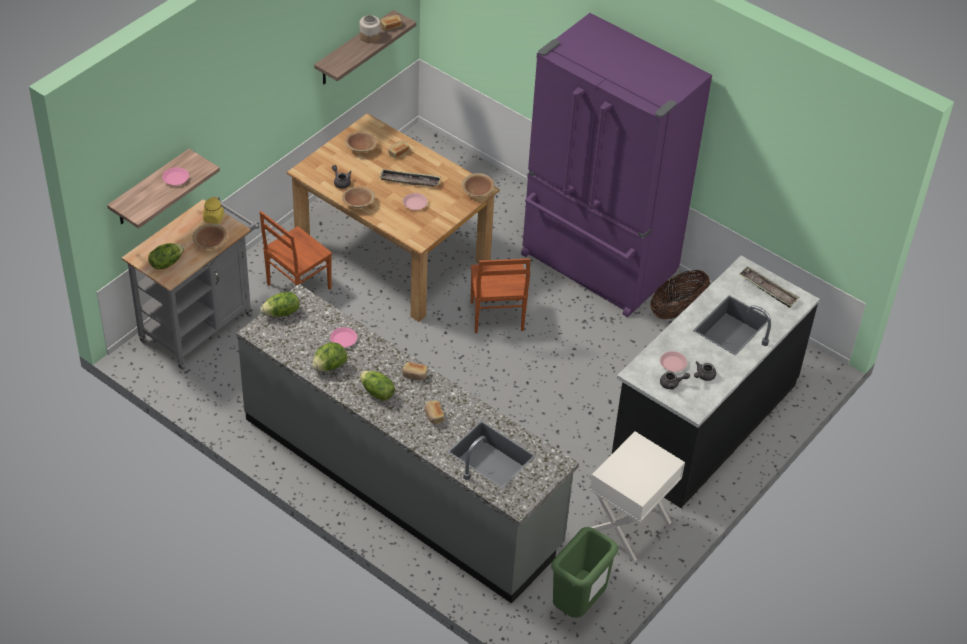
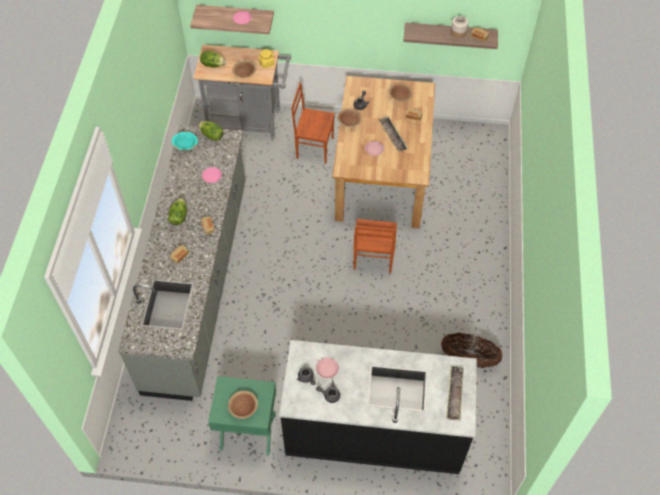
camera: 60 degrees right, 10 degrees up
lettuce [312,342,348,371] -> none
brown bowl [462,173,494,197] -> brown bowl moved to [228,391,258,419]
brown chair [471,258,530,333] -> brown chair turned 45 degrees counterclockwise [353,219,397,273]
purple fridge [521,13,712,317] -> none
green trash can [551,527,618,618] -> none
white nightstand [590,431,685,561] -> green nightstand [208,376,276,456]
none -> turquoise bowl [172,132,198,151]

